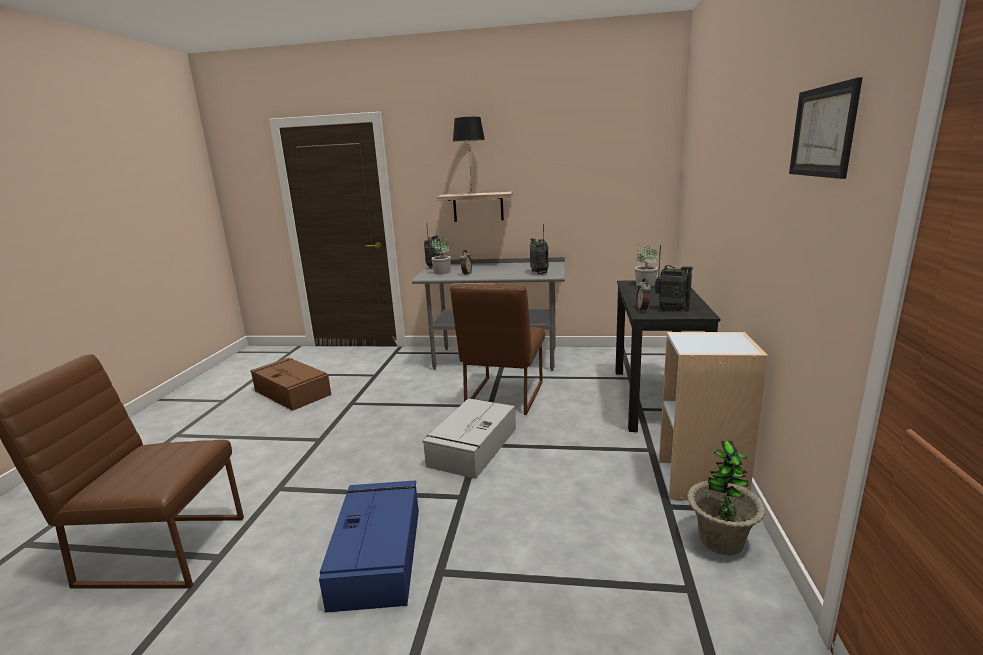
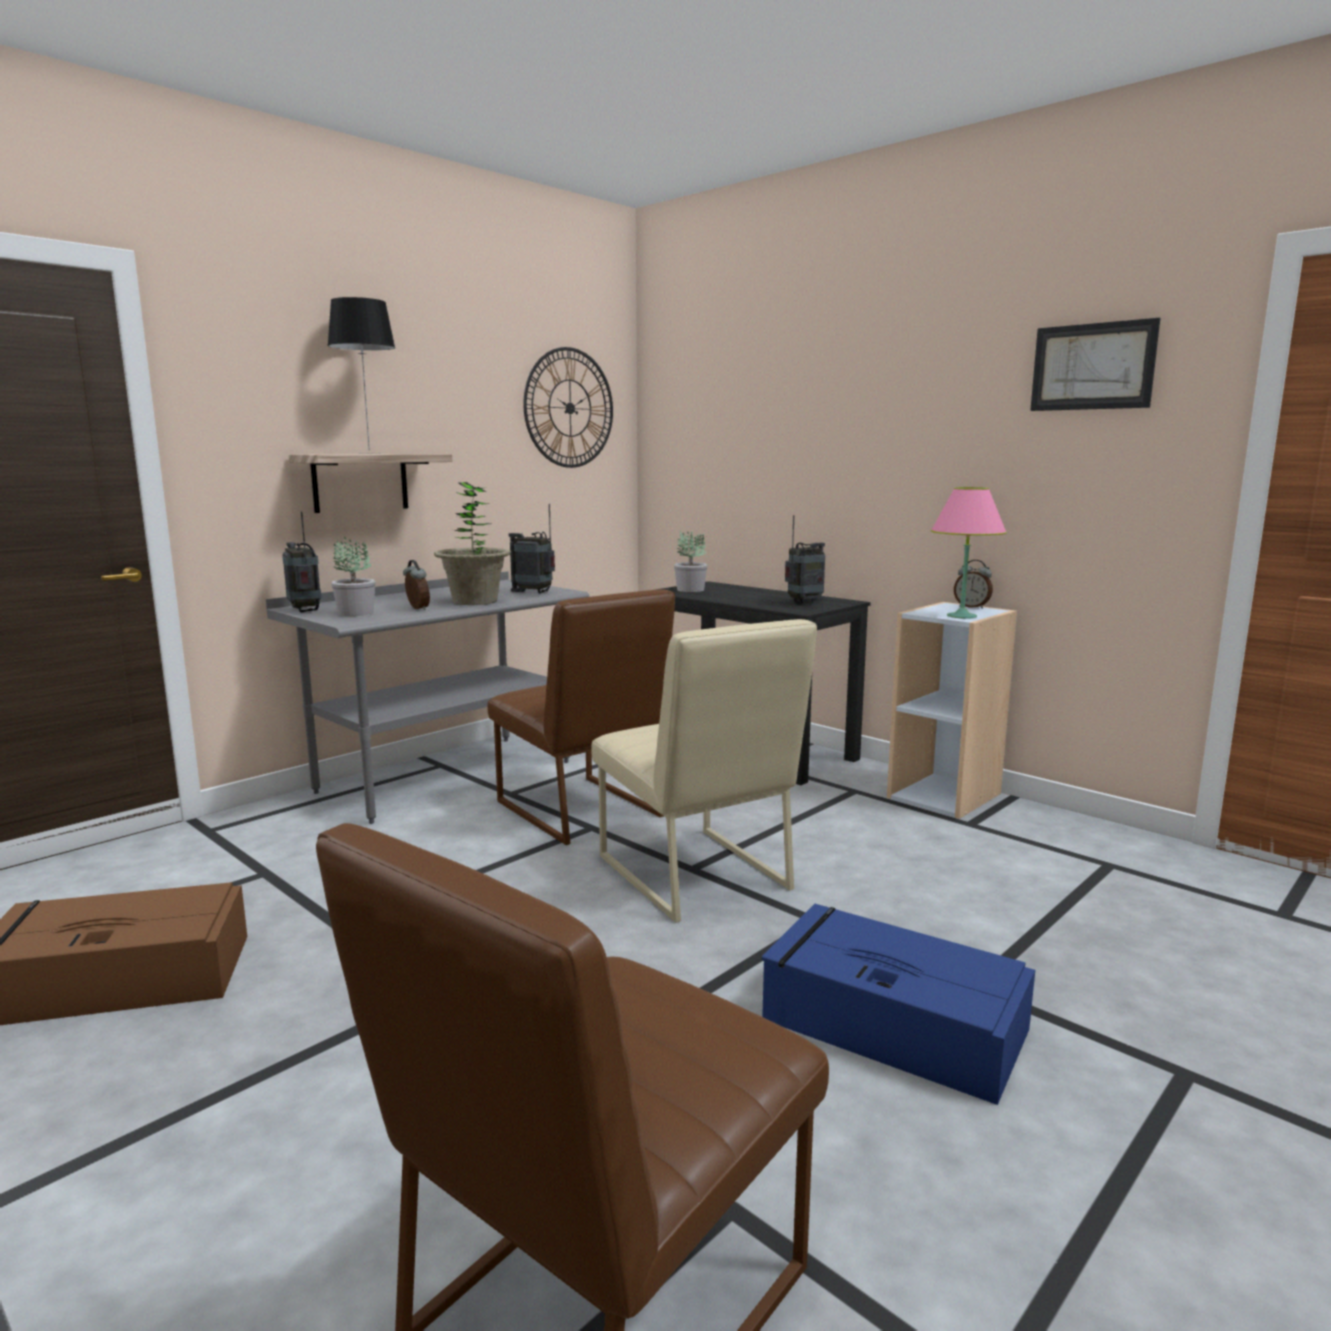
camera: 55 degrees left, 5 degrees down
grey storage box [422,399,516,479] -> beige chair [591,619,817,923]
alarm clock [636,279,651,312] -> alarm clock moved to [954,560,993,609]
potted plant [687,441,766,555] -> potted plant moved to [434,482,511,605]
none -> wall clock [524,347,613,468]
none -> pink table lamp [931,487,1007,619]

